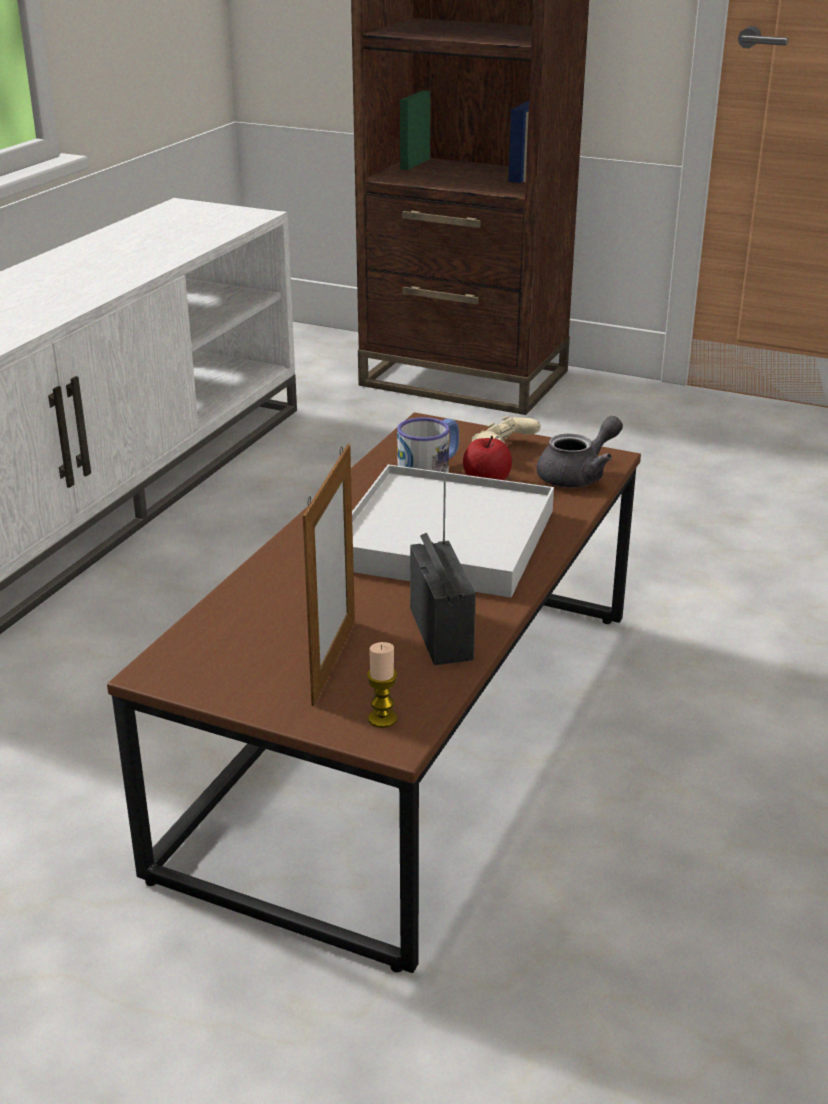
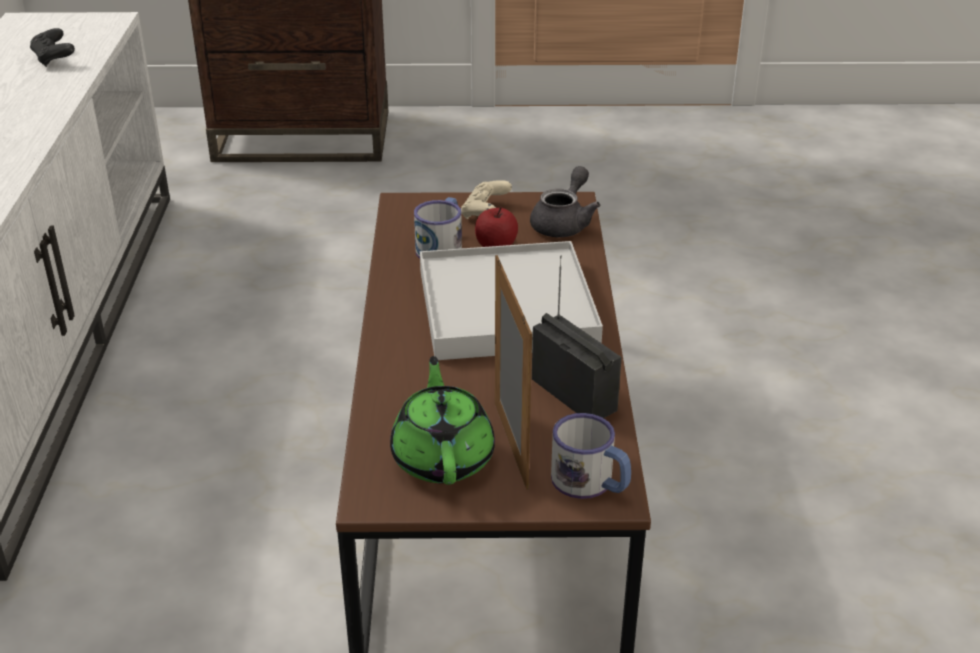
camera: 25 degrees left, 5 degrees up
candle [367,642,397,728] -> mug [551,413,631,499]
none -> black game controller [30,28,75,67]
none -> green teapot [390,356,495,485]

